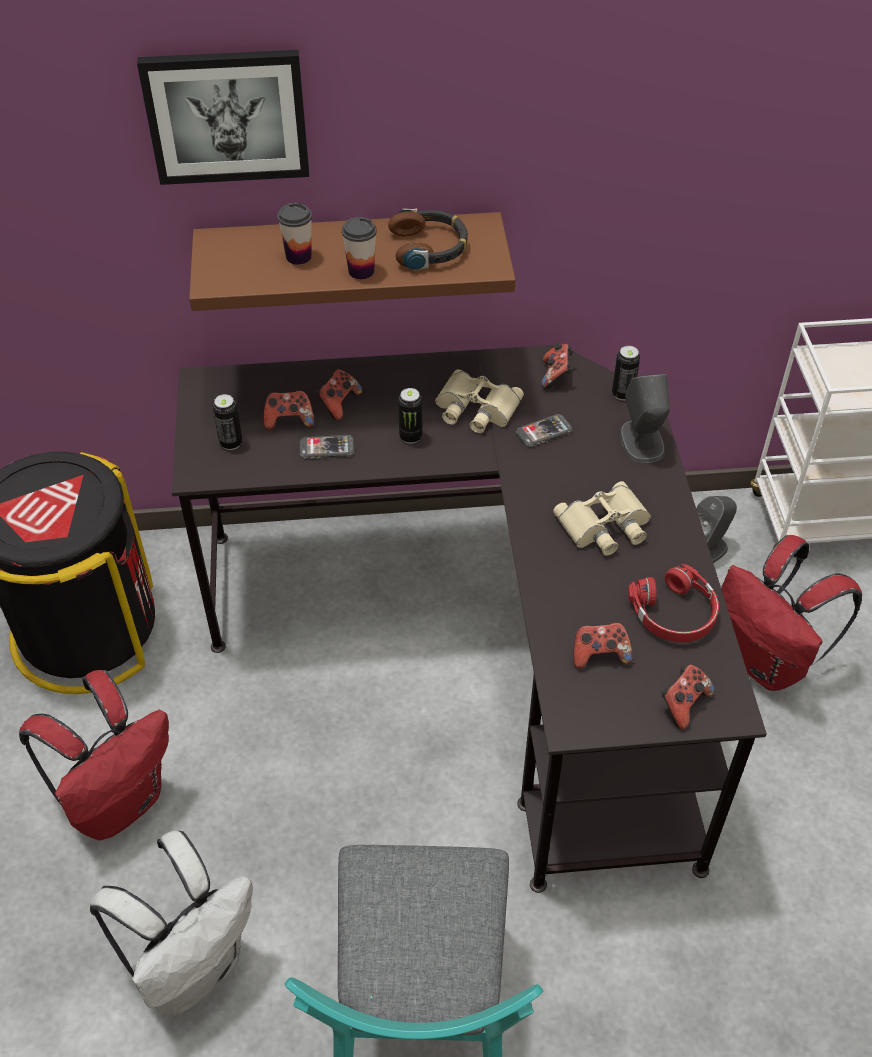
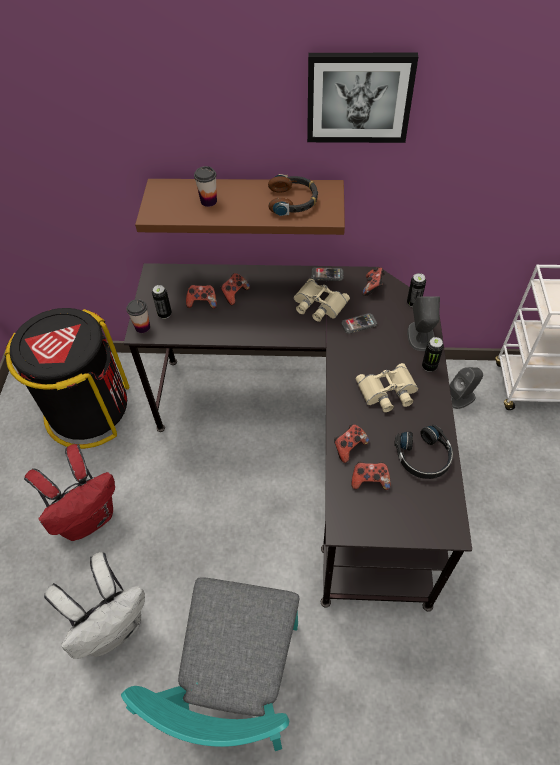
camera: 10 degrees right, 5 degrees up
picture [137,50,309,185] -> picture moved to [307,53,418,143]
phone [300,435,354,459] -> phone moved to [311,267,344,281]
cup [342,217,377,279] -> cup moved to [126,299,150,333]
can [398,388,423,444] -> can moved to [422,337,444,372]
red headphones [628,564,719,642] -> black headphones [394,425,453,479]
game controller [662,664,715,729] -> game controller moved to [334,424,369,463]
red backpack [721,535,862,691] -> none

